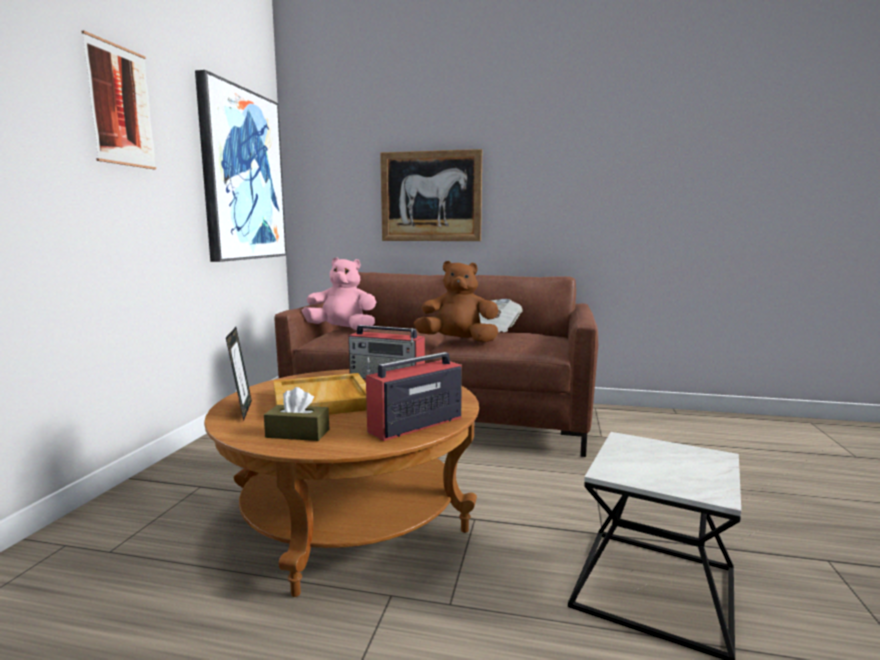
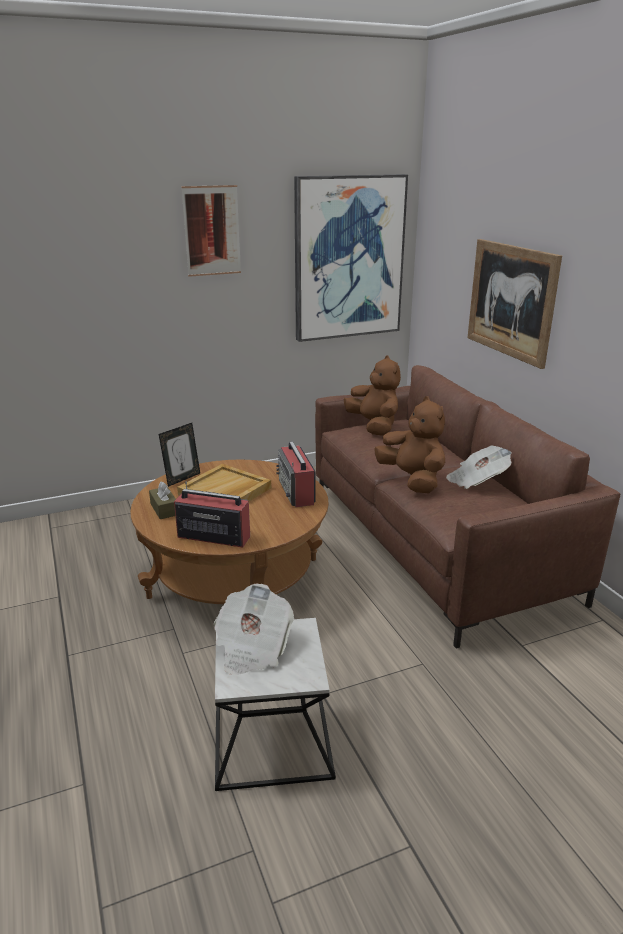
camera: 55 degrees right, 15 degrees up
pink plush toy [302,257,376,331] -> brown plush toy [344,355,401,436]
none -> newspaper [214,584,294,675]

